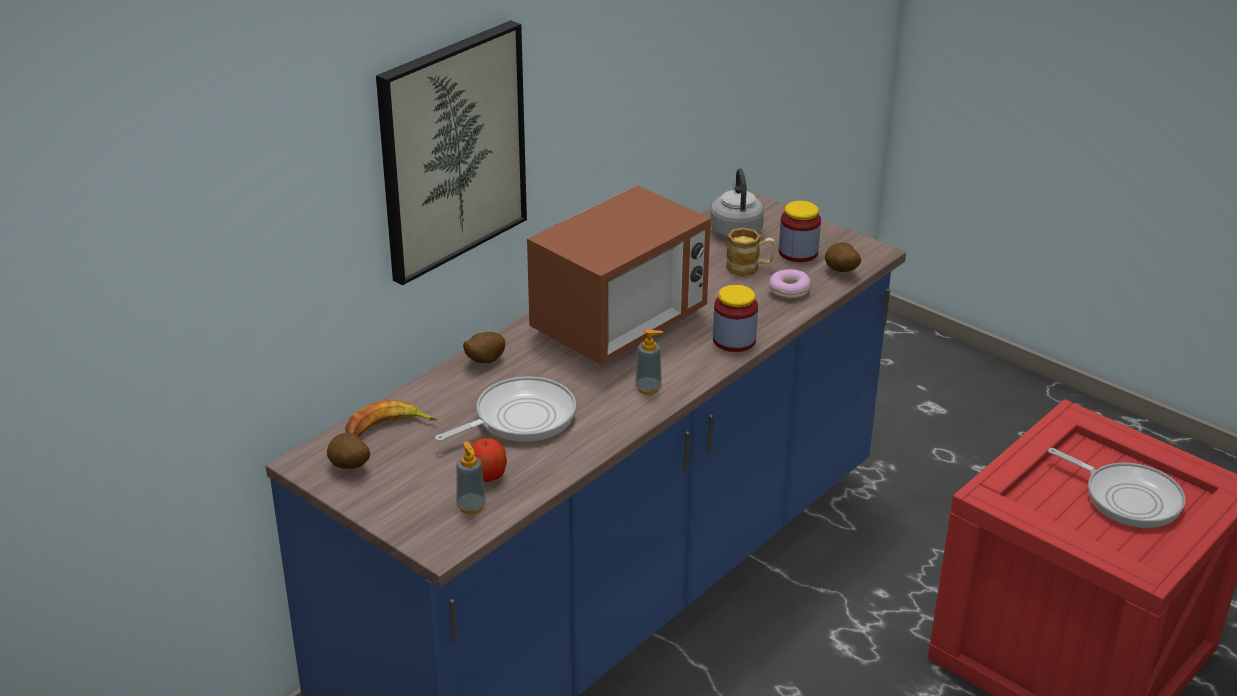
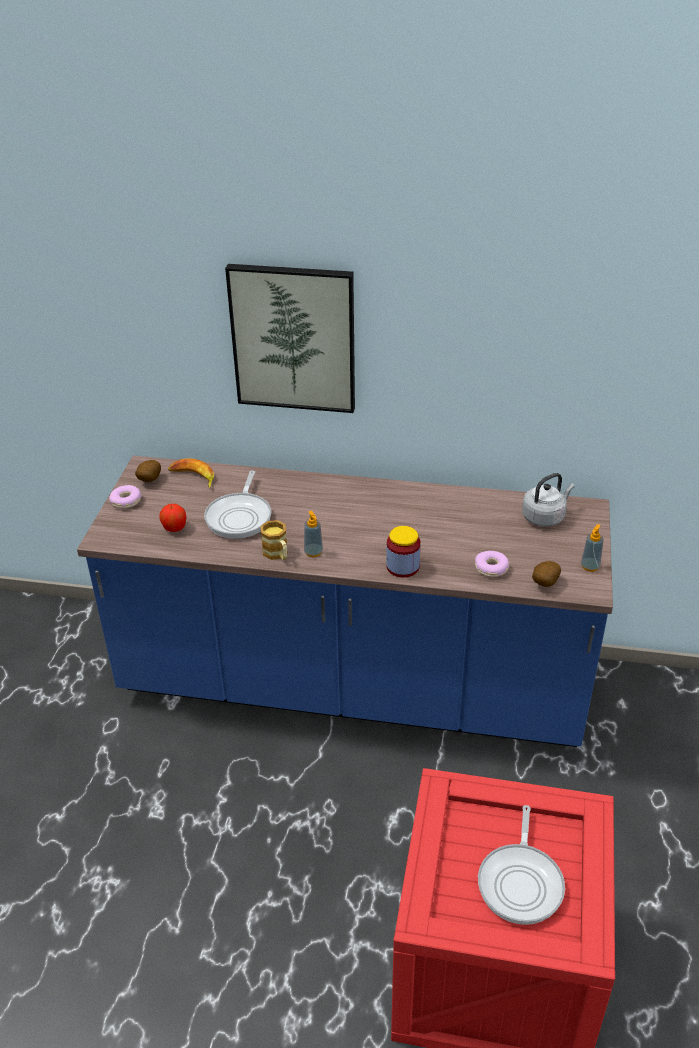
camera: 60 degrees right, 5 degrees up
frying pan [435,376,576,442] -> frying pan turned 75 degrees clockwise [204,470,271,539]
soap dispenser [456,441,486,514] -> soap dispenser moved to [581,524,604,572]
potato [463,332,505,363] -> none
microwave [527,185,711,365] -> none
mug [726,228,776,276] -> mug moved to [260,520,288,560]
jar [779,201,821,262] -> none
none -> donut [109,485,141,509]

